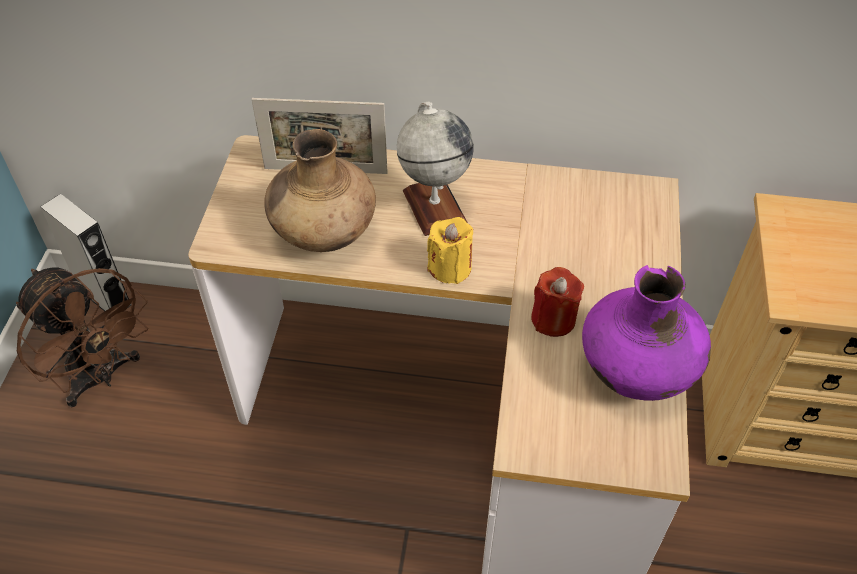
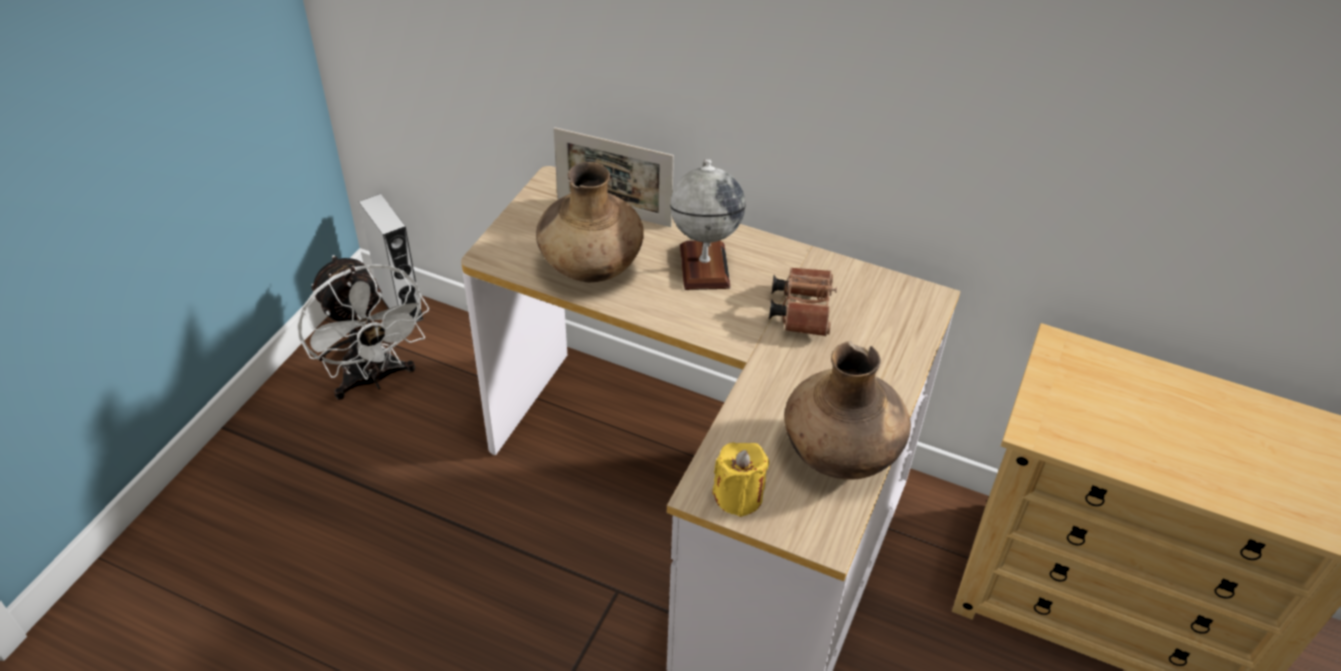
camera: 15 degrees right, 5 degrees down
brown fan [16,267,148,408] -> white fan [297,255,429,400]
yellow candle [427,217,473,284] -> yellow candle moved to [712,442,769,517]
red candle [531,267,584,337] -> none
purple vase [582,265,711,401] -> brown vase [784,341,911,480]
none -> brown binoculars [769,267,837,336]

